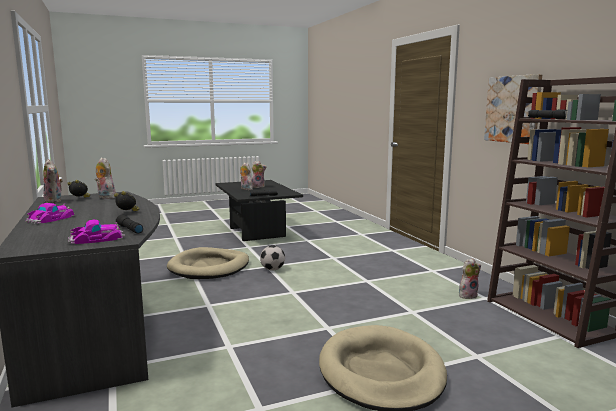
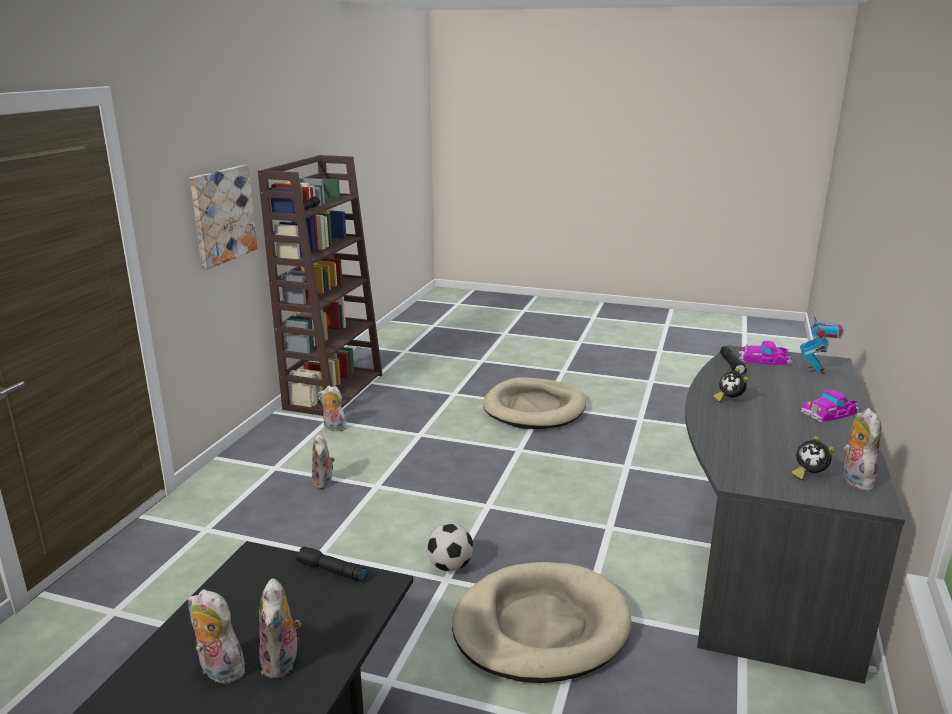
camera: 140 degrees left, 10 degrees up
plush toy [95,157,116,199] -> plush toy moved to [312,434,335,489]
none -> toy robot [800,311,844,374]

